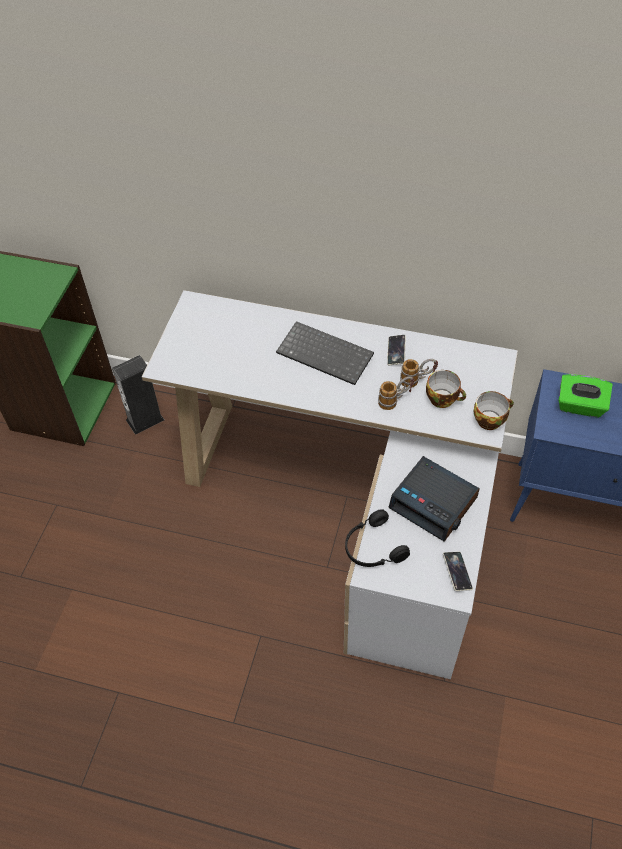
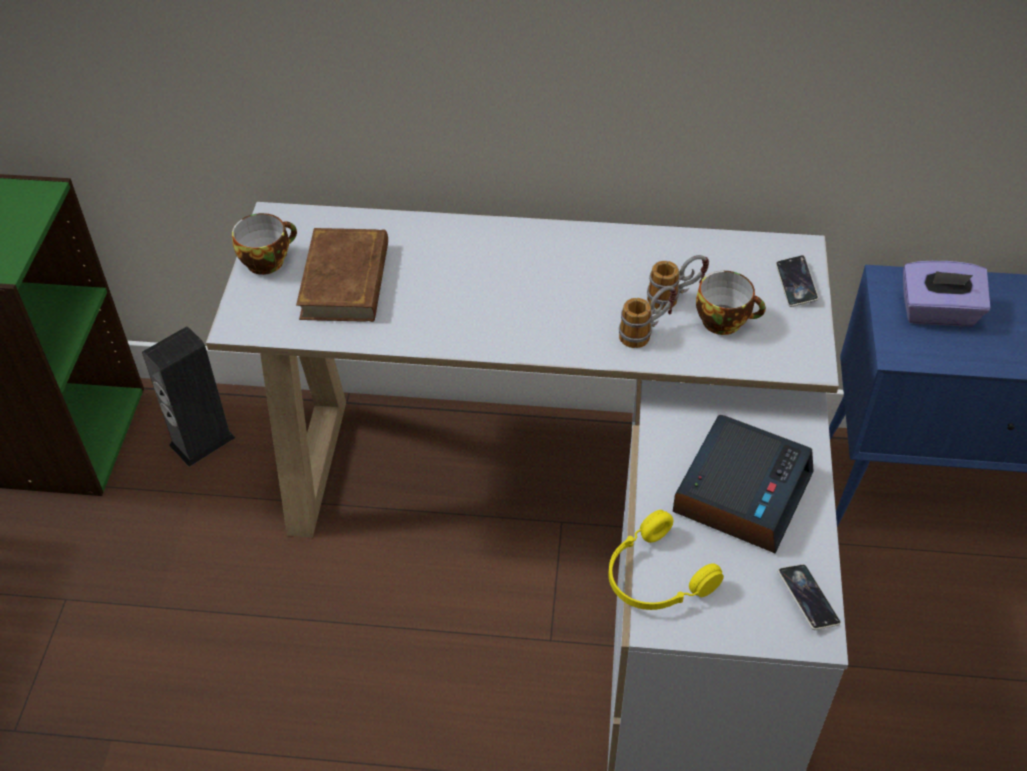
camera: 10 degrees left, 5 degrees down
keyboard [276,321,374,385] -> none
black headphones [345,509,410,567] -> yellow headphones [609,510,724,610]
phone [387,335,406,365] -> phone moved to [776,255,819,307]
alarm clock [388,456,480,542] -> alarm clock turned 90 degrees counterclockwise [673,415,814,553]
cup [474,391,514,430] -> cup moved to [232,213,297,275]
green tissue box [559,374,613,417] -> purple tissue box [903,261,990,326]
none -> brown book [296,228,388,322]

